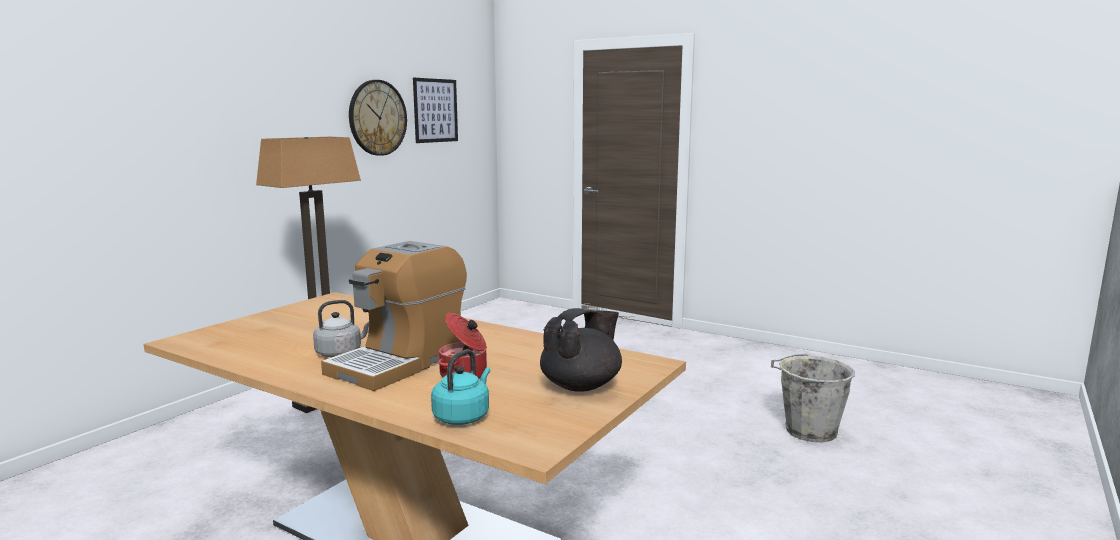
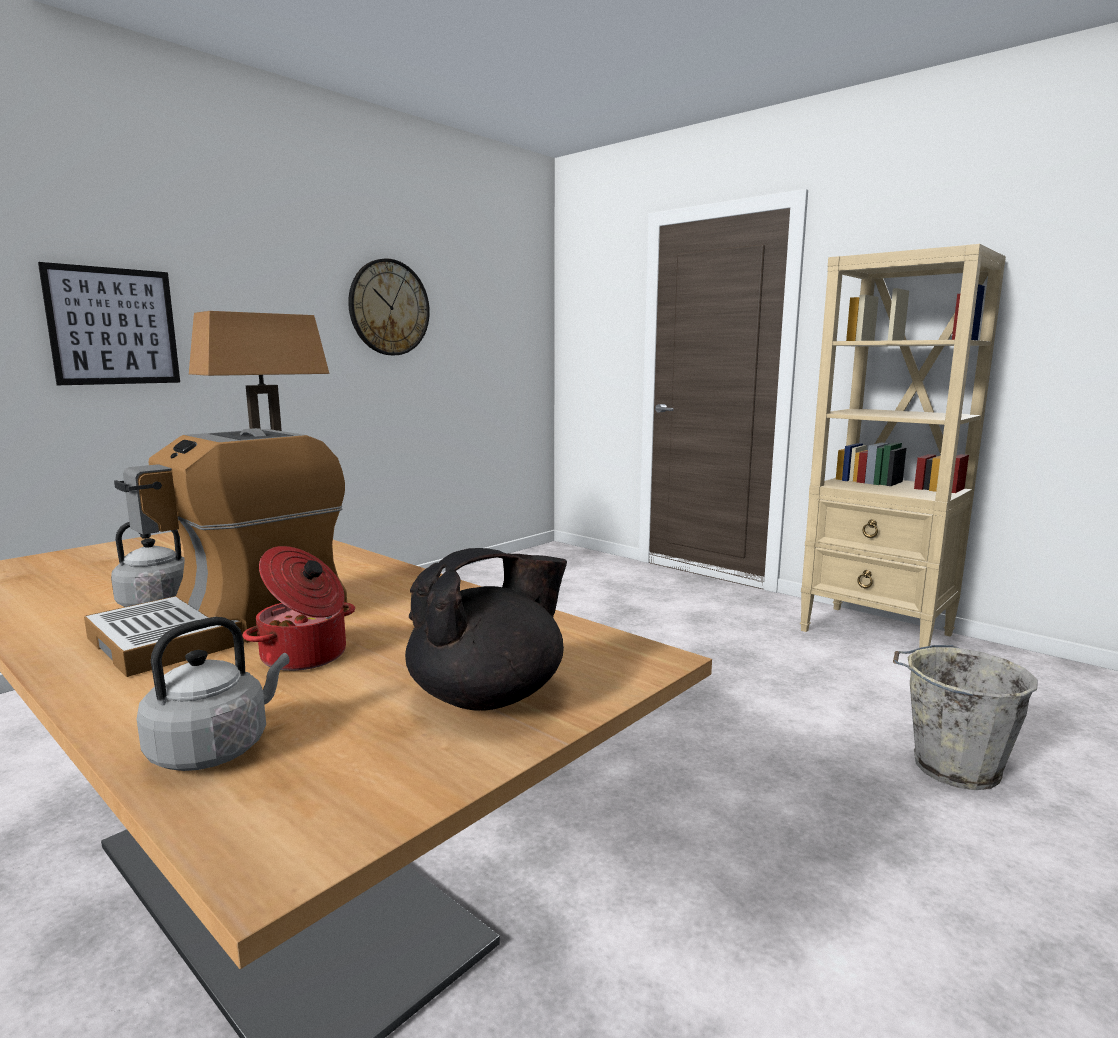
camera: 10 degrees right, 0 degrees up
picture [413,78,458,143] -> picture moved to [38,262,180,385]
turquoise kettle [431,349,490,425] -> grey kettle [137,617,289,771]
none -> beige bookcase [800,244,1006,648]

